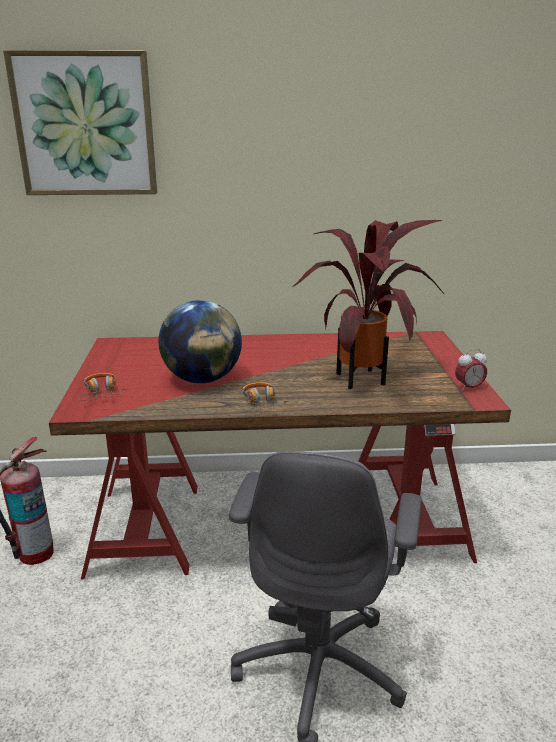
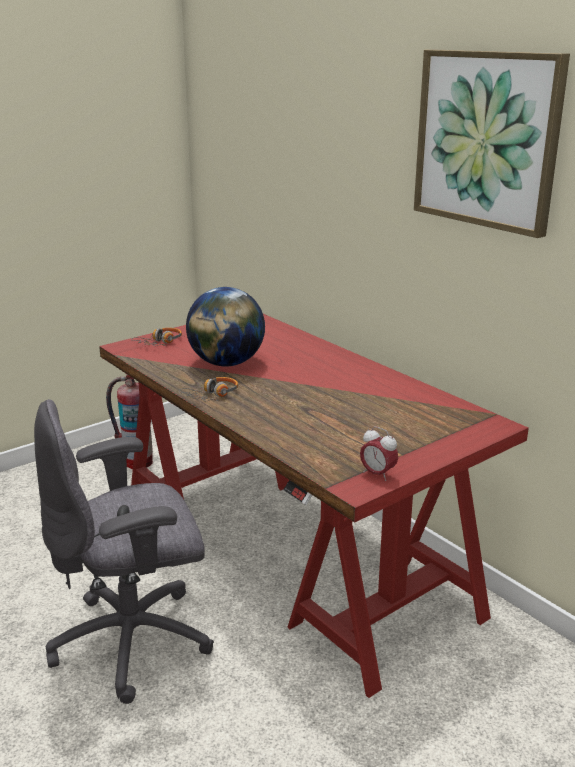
camera: 55 degrees right, 0 degrees up
picture [3,50,157,195] -> picture moved to [414,49,570,238]
potted plant [293,220,446,389] -> none

